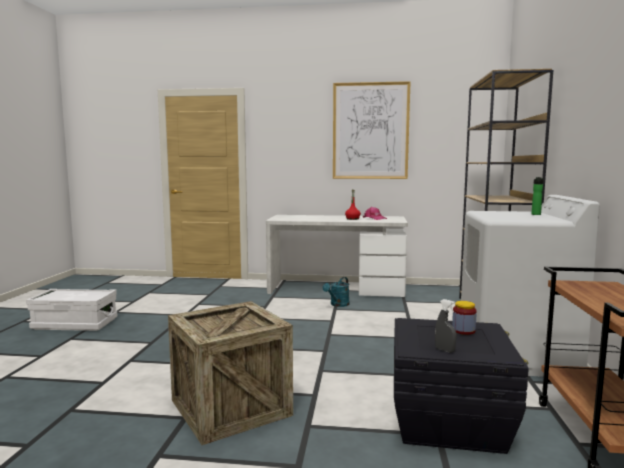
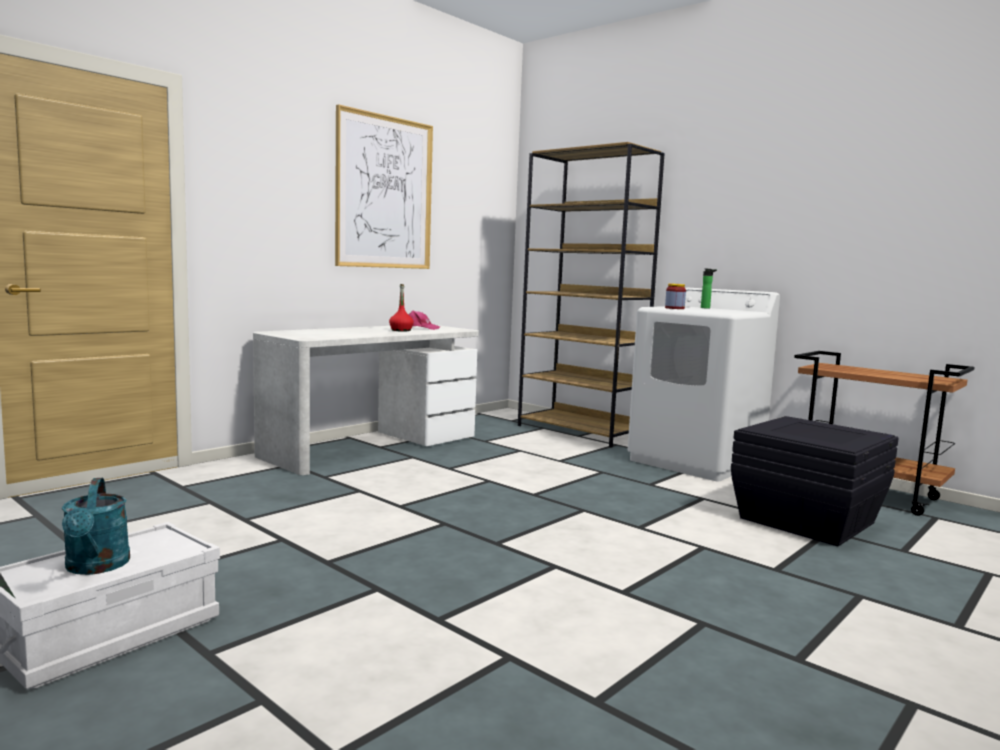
camera: 55 degrees left, 0 degrees up
crate [168,301,293,445] -> none
turquoise watering can [323,277,350,307] -> turquoise watering can moved to [62,478,130,575]
grey spray bottle [435,299,456,353] -> none
jar [452,301,477,335] -> jar moved to [665,284,686,309]

